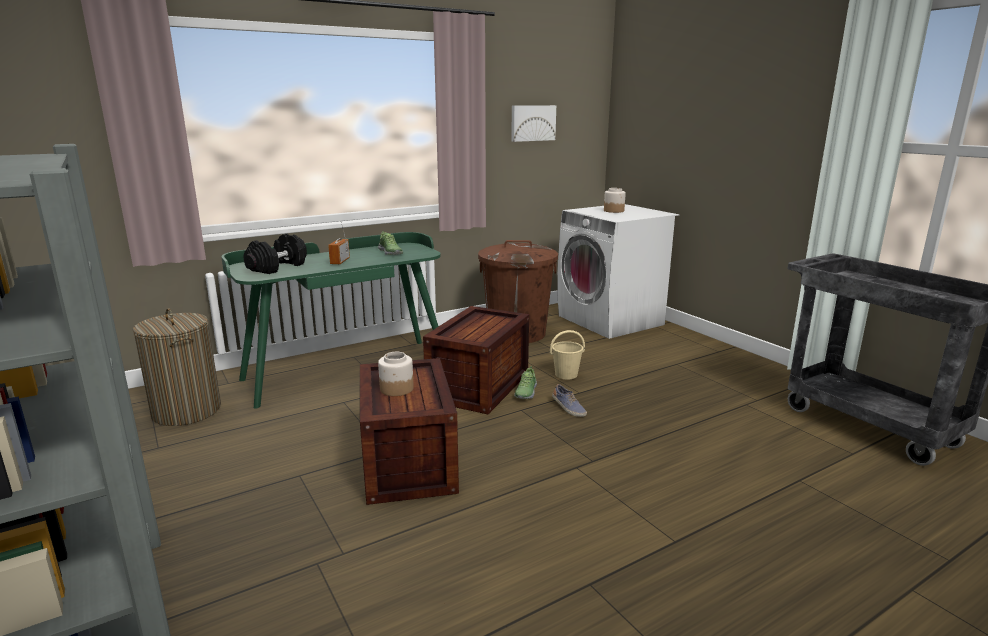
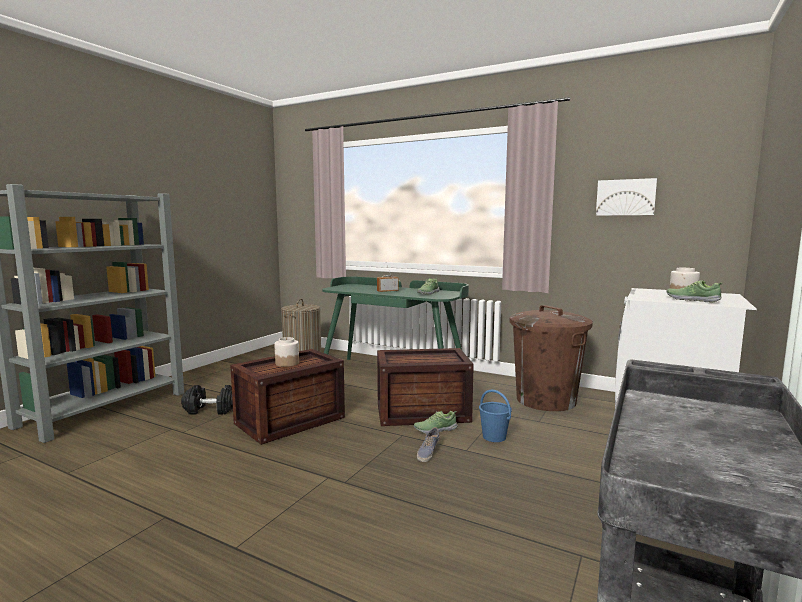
camera: 60 degrees right, 10 degrees down
black dumbbell [244,233,307,274] -> black dumbbell moved to [181,385,233,415]
beige bucket [550,330,585,380] -> blue bucket [479,389,512,442]
none -> shoe [666,280,723,303]

